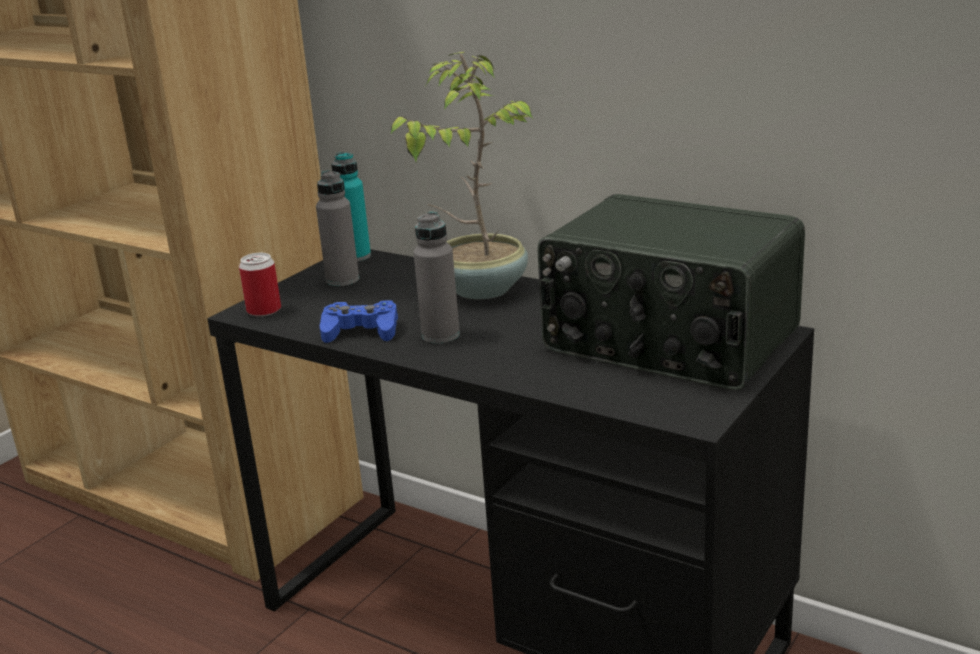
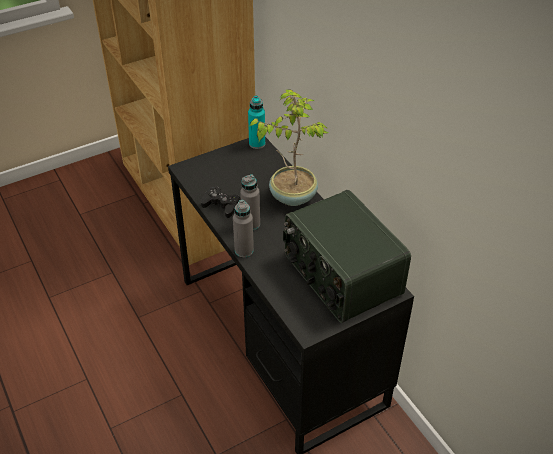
camera: 25 degrees right, 20 degrees up
can [239,253,281,317] -> none
grey bottle [316,170,359,286] -> grey bottle moved to [233,200,254,257]
blue game controller [320,300,398,343] -> black game controller [201,186,240,218]

